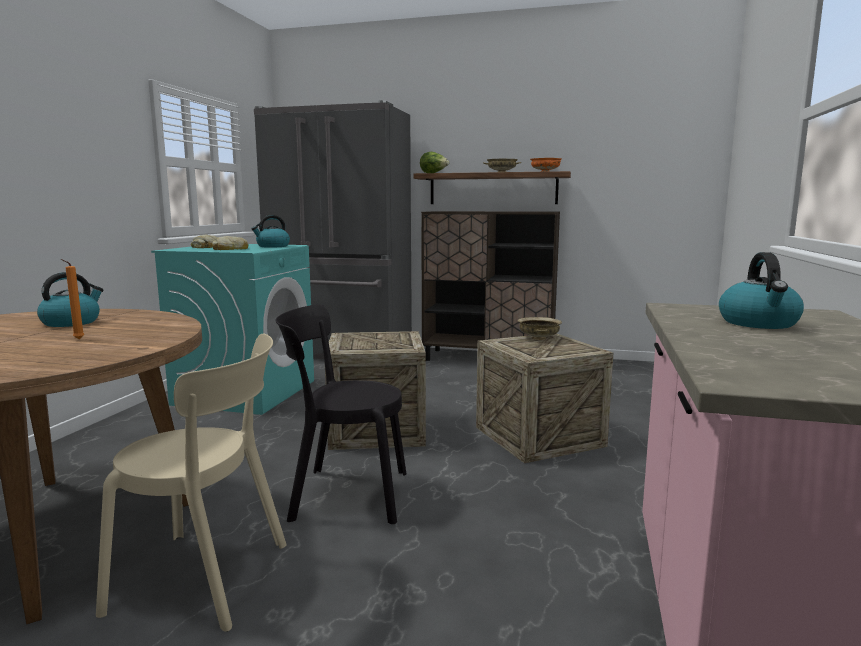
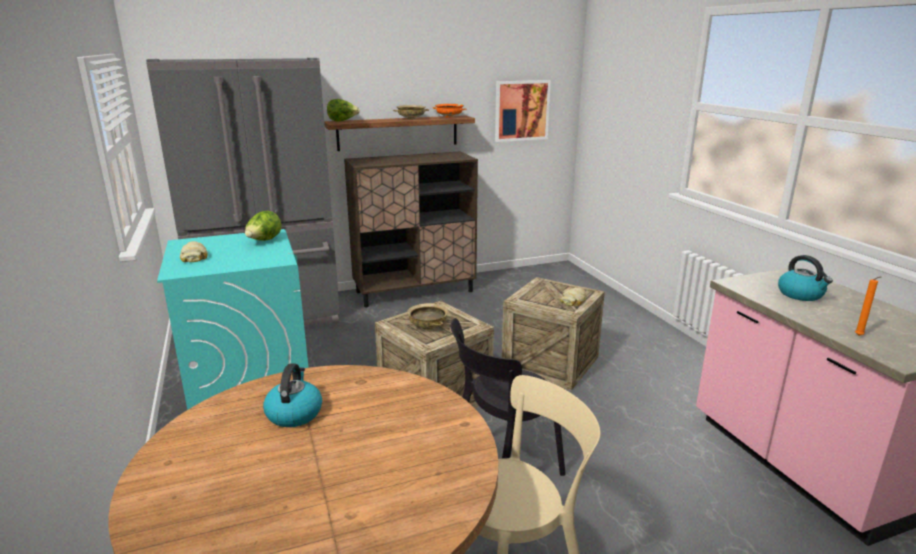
camera: 35 degrees left, 10 degrees up
orange candle [60,259,85,339] -> orange candle moved to [855,277,880,336]
bread [212,236,248,250] -> bread moved to [560,287,586,306]
kettle [251,215,290,248] -> lettuce [245,211,281,241]
beige bowl [518,317,562,340] -> beige bowl moved to [407,303,448,330]
none -> picture [495,80,551,142]

